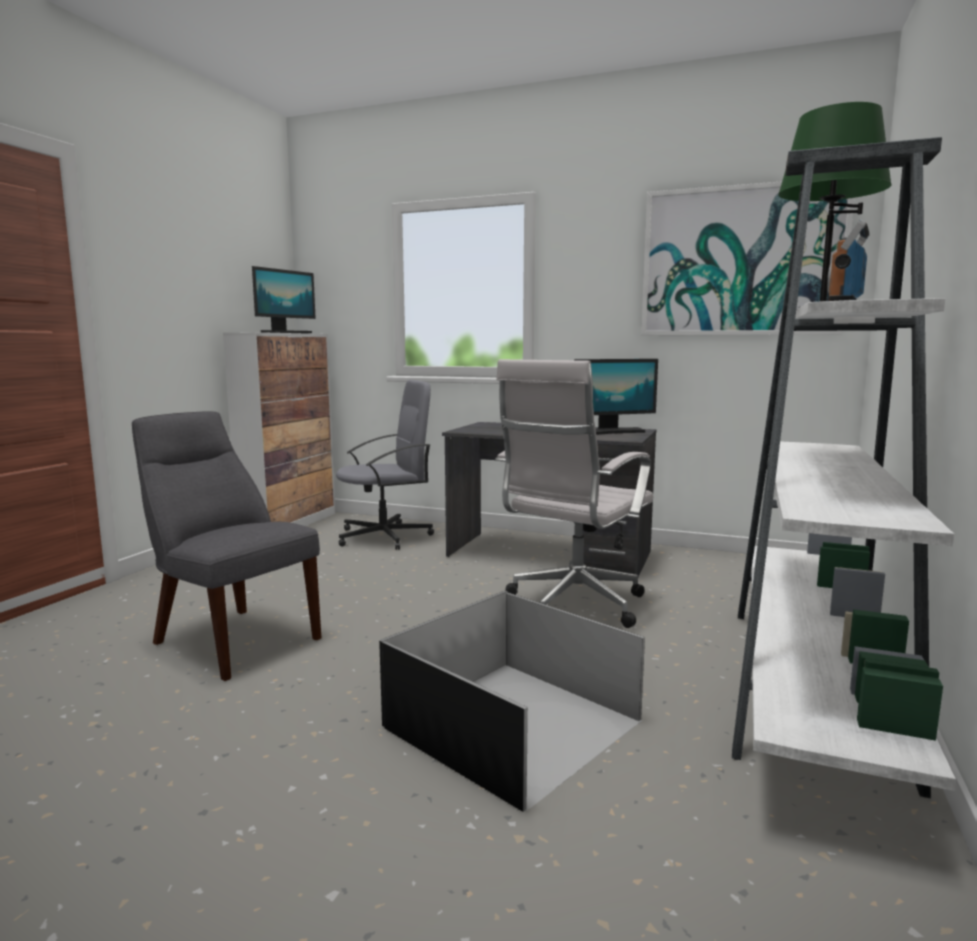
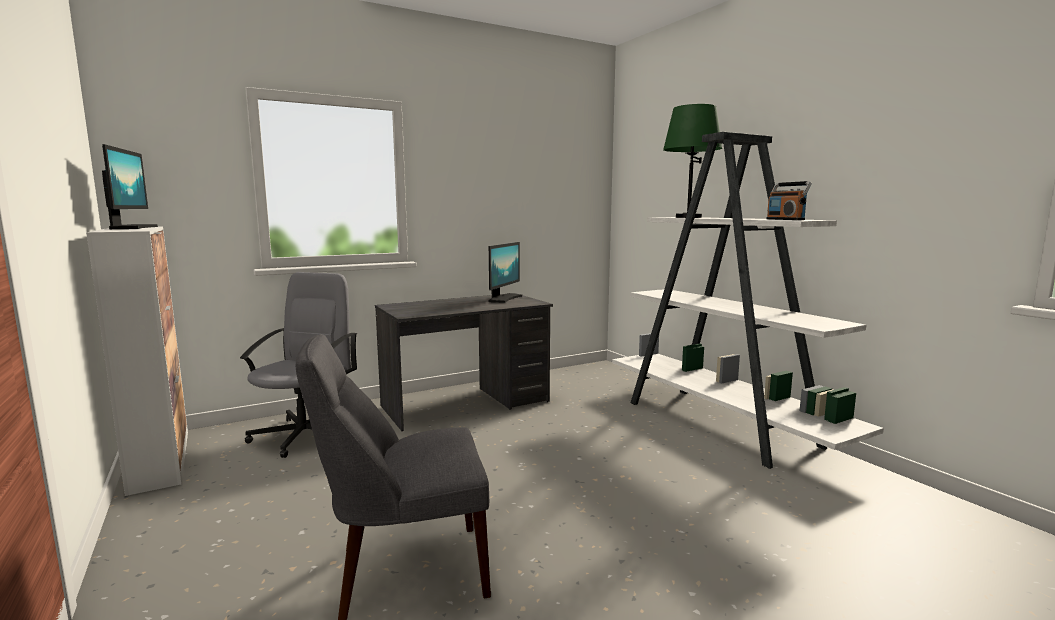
camera: 50 degrees left, 0 degrees up
black storage box [379,590,645,812] -> none
white office chair [495,359,654,628] -> none
picture [641,181,854,335] -> none

